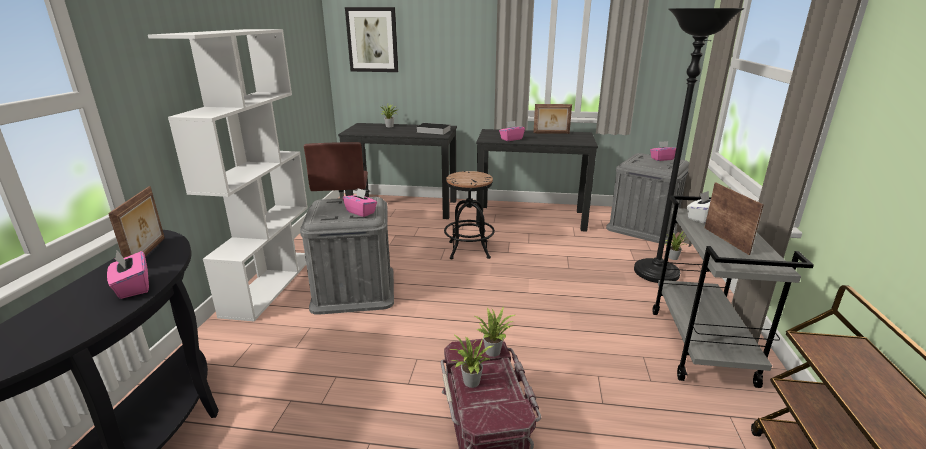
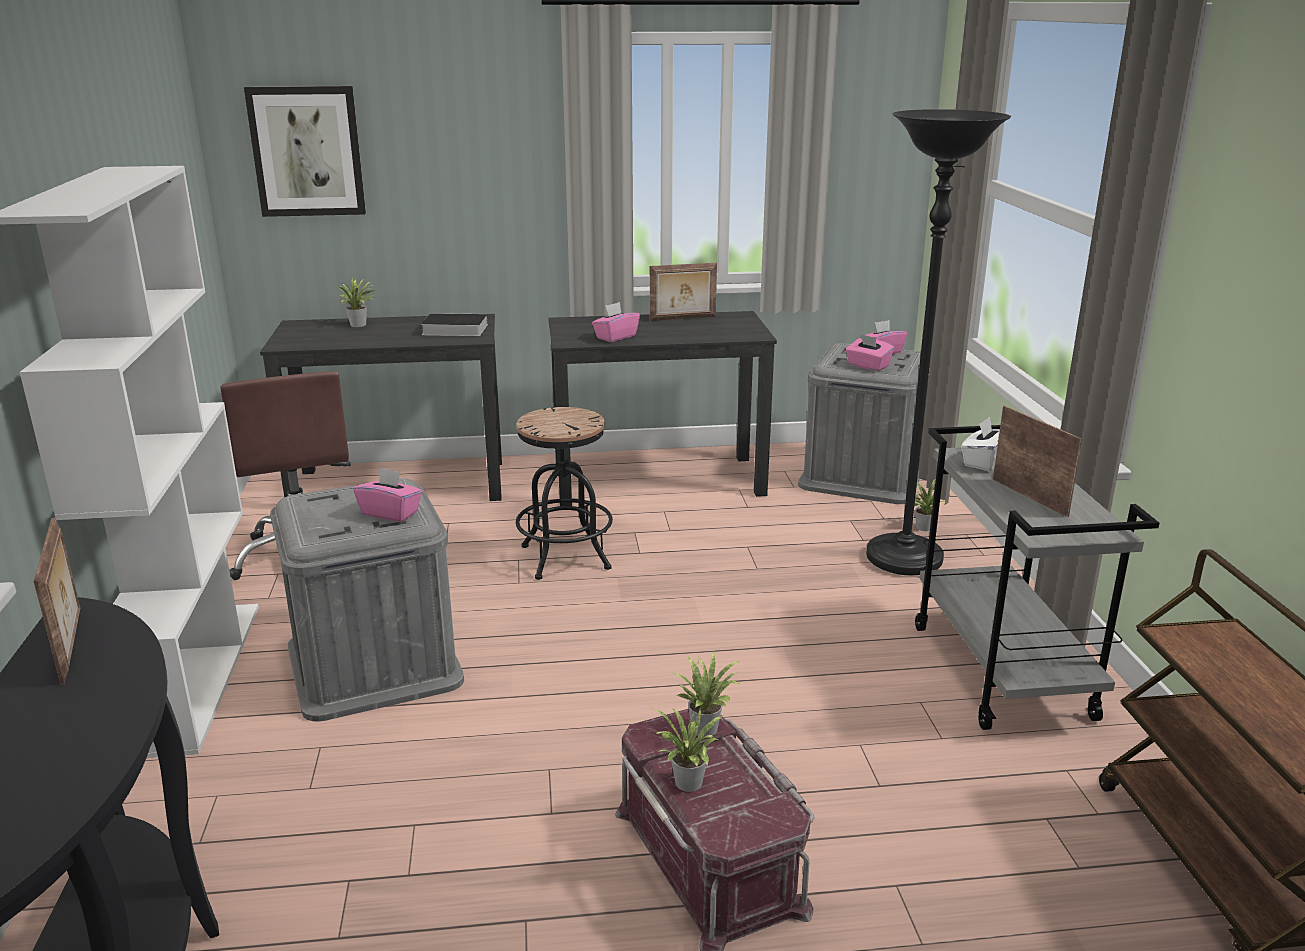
camera: 15 degrees left, 0 degrees up
pink tissue box [107,250,149,299] -> pink tissue box moved to [846,334,894,371]

